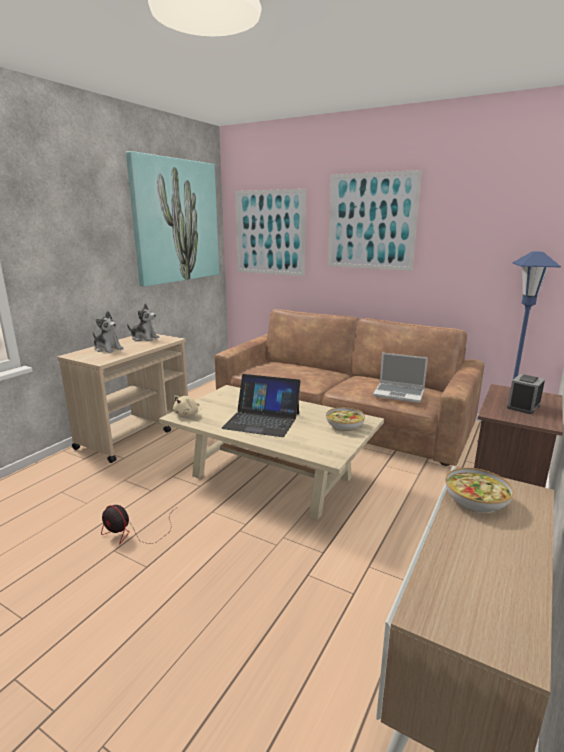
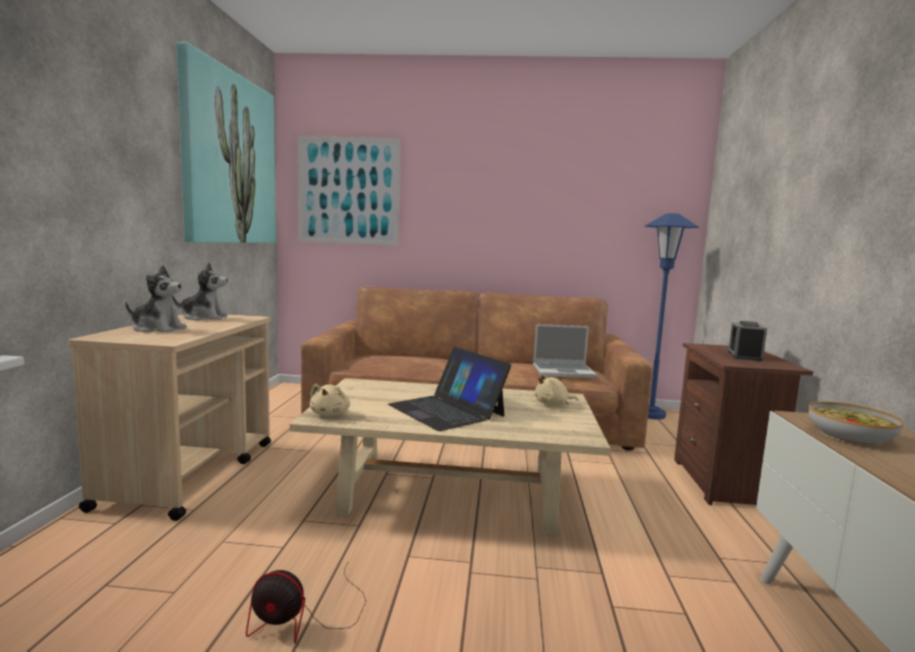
camera: 25 degrees left, 10 degrees down
laptop [221,374,301,437] -> laptop turned 60 degrees clockwise [388,347,511,431]
bowl [326,407,365,432] -> beige plush toy [535,373,578,406]
picture [328,170,422,271] -> none

